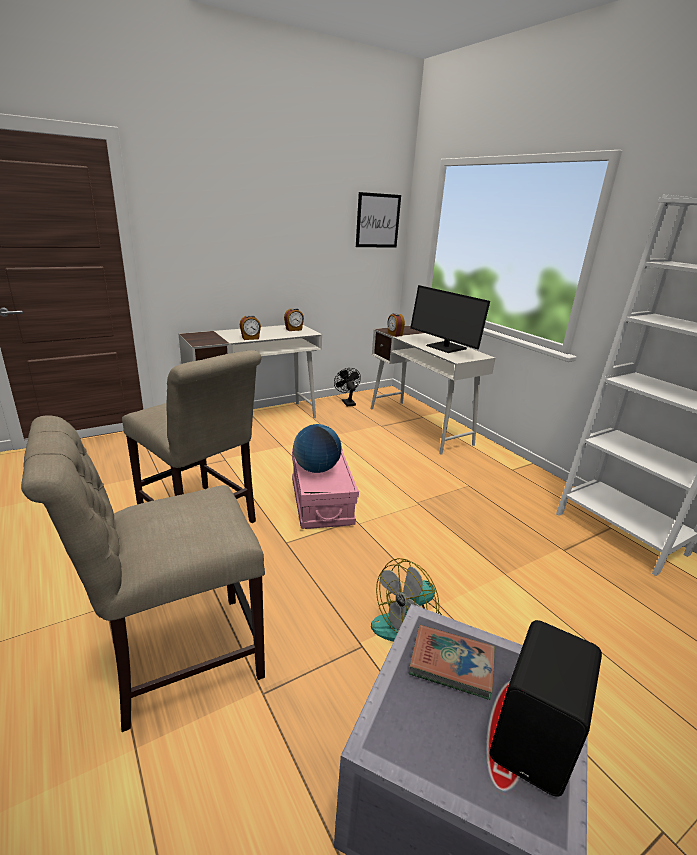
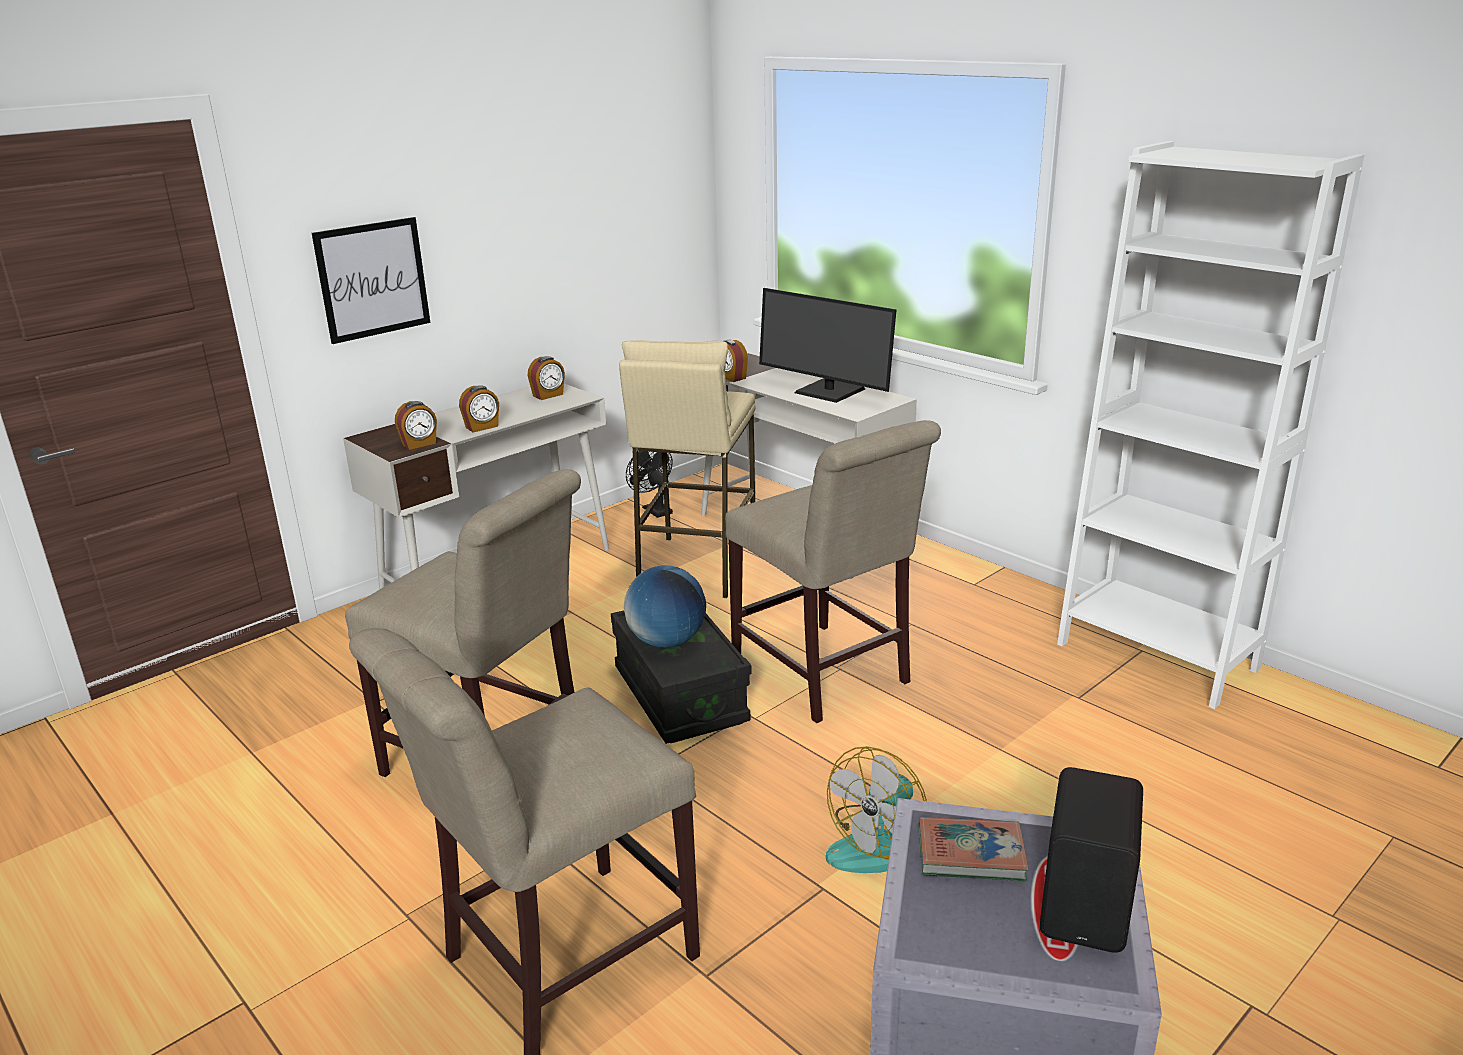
camera: 10 degrees left, 0 degrees up
pink storage box [292,447,359,529] -> black storage box [611,611,752,744]
picture [356,192,401,247] -> picture moved to [312,217,430,344]
none -> alarm clock [395,401,437,450]
none -> beige stool [619,340,755,598]
none -> beige chair [725,420,941,723]

